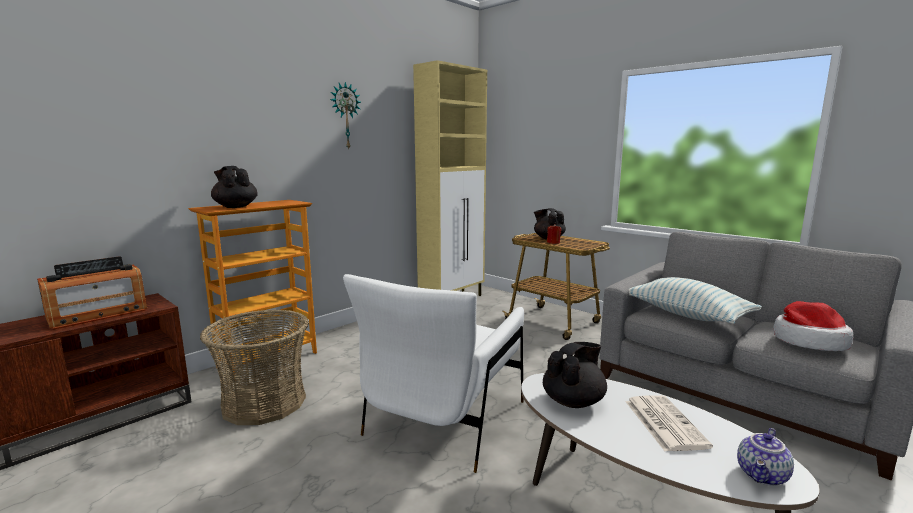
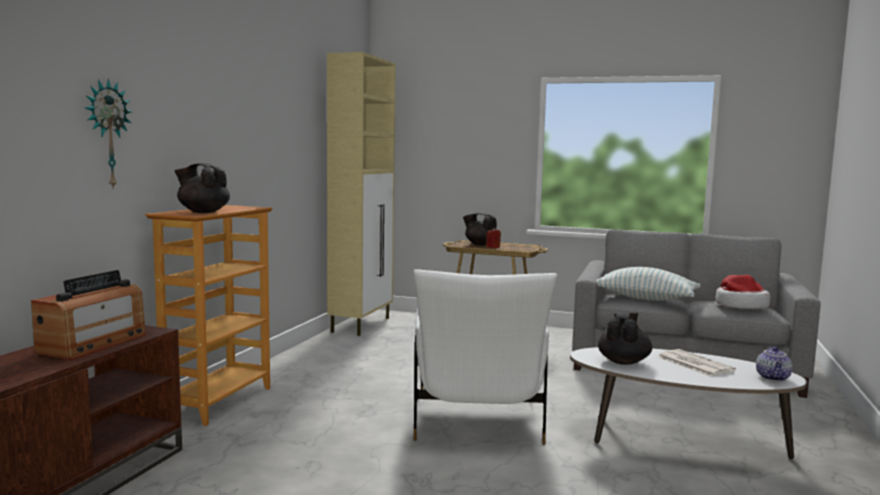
camera: 25 degrees left, 5 degrees down
basket [200,309,309,425] -> none
wall clock [330,82,361,150] -> wall clock moved to [85,78,132,189]

